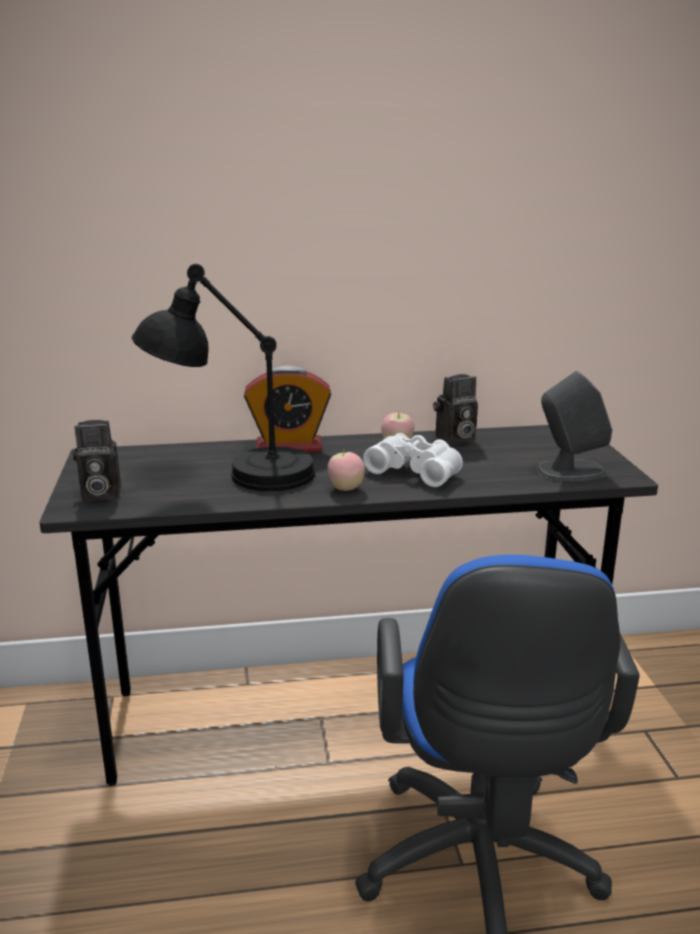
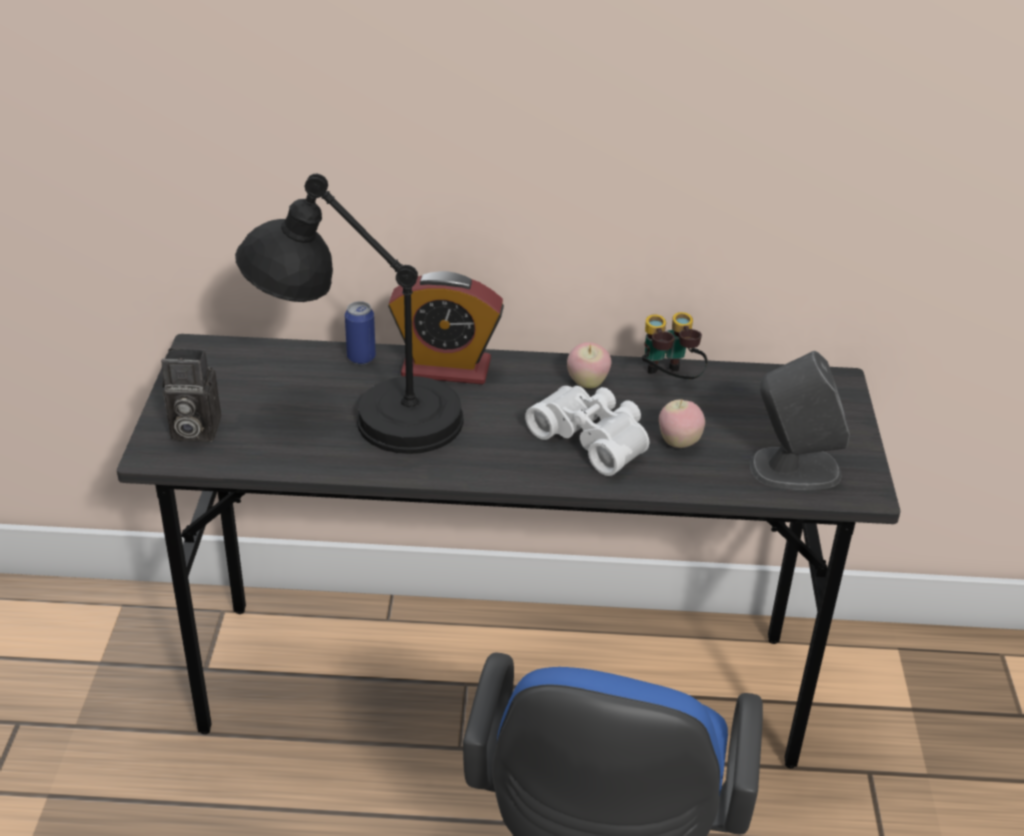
camera: 10 degrees right, 15 degrees up
apple [327,450,365,491] -> apple moved to [659,399,705,448]
camera [433,374,478,445] -> binoculars [642,312,708,379]
none -> can [345,301,376,364]

